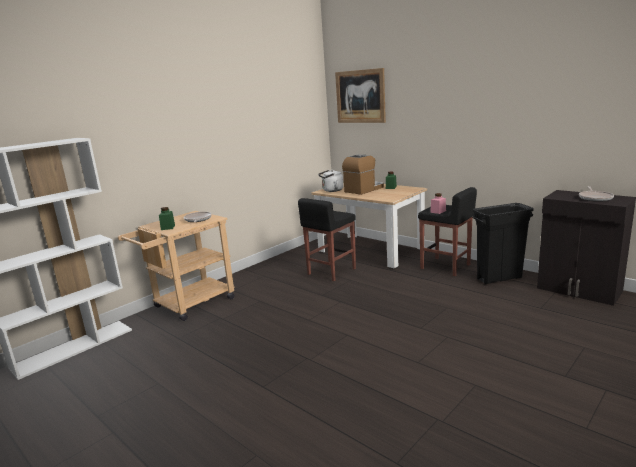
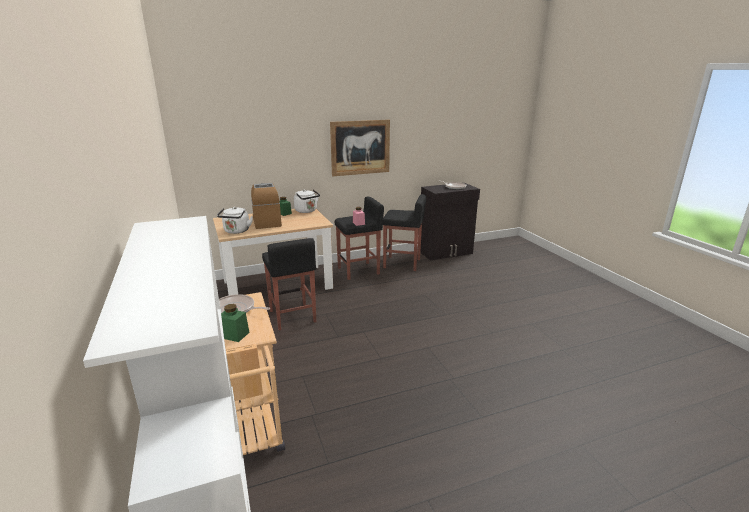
camera: 65 degrees left, 5 degrees up
picture [335,68,386,123] -> picture moved to [330,120,390,176]
black trash can [473,203,534,284] -> black stool [383,194,426,271]
none -> white kettle [294,190,320,213]

